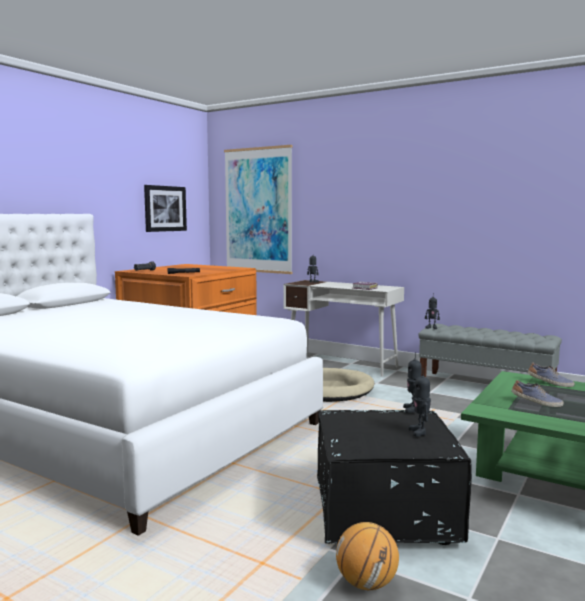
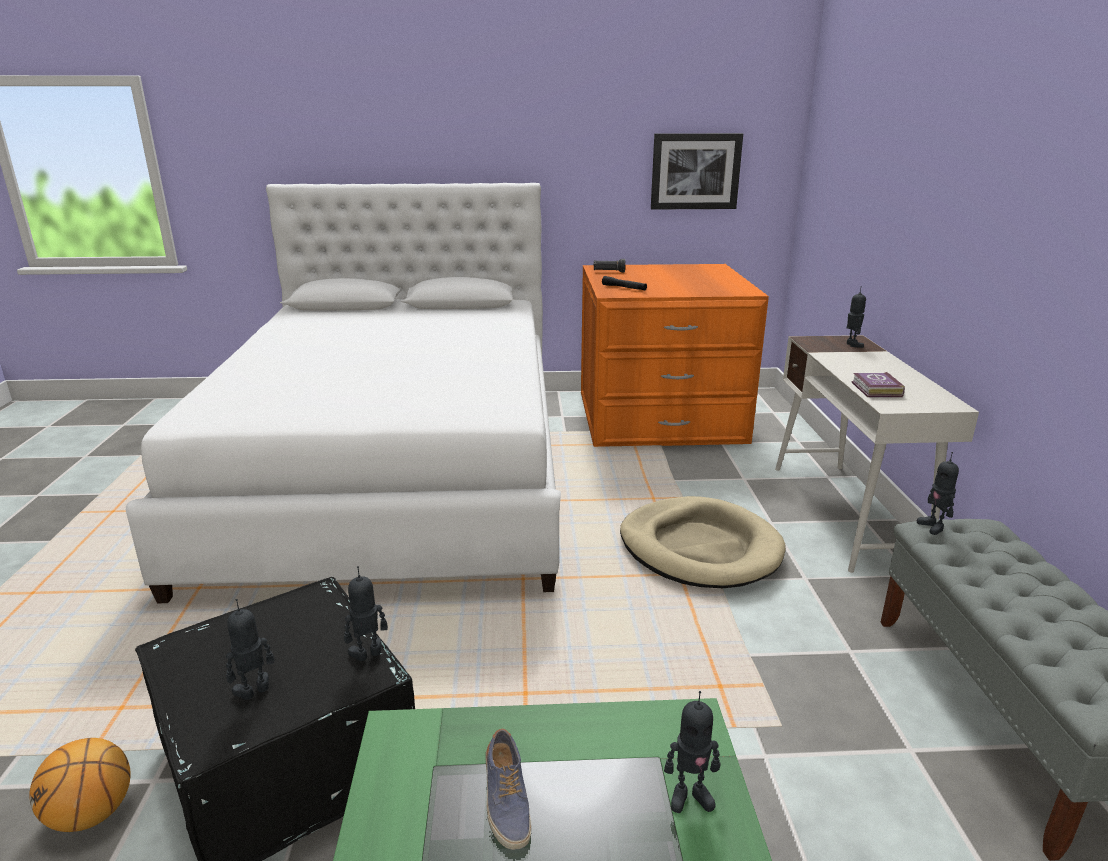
camera: 55 degrees right, 15 degrees up
picture [224,145,293,274] -> none
shoe [528,362,575,387] -> toy robot [664,691,720,813]

